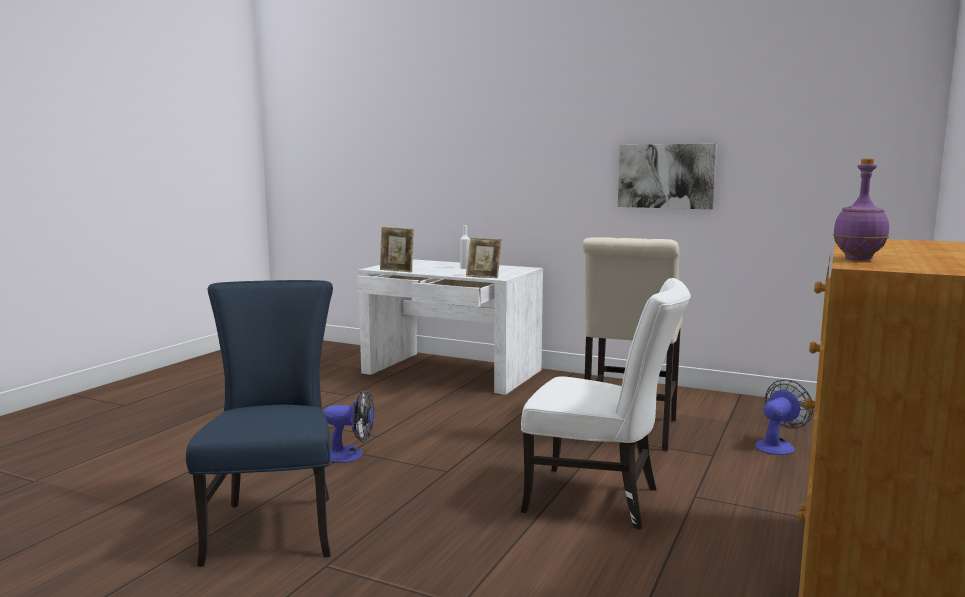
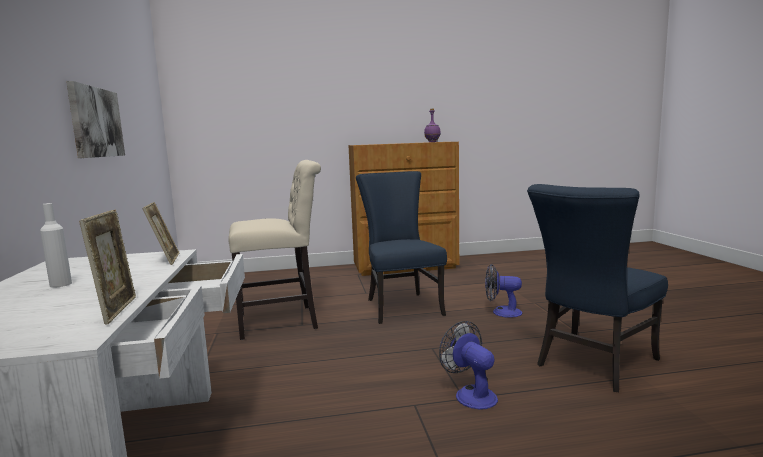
camera: 125 degrees left, 0 degrees up
white chair [521,278,691,530] -> blue chair [356,171,447,324]
fan [755,379,813,455] -> fan moved to [485,264,522,318]

